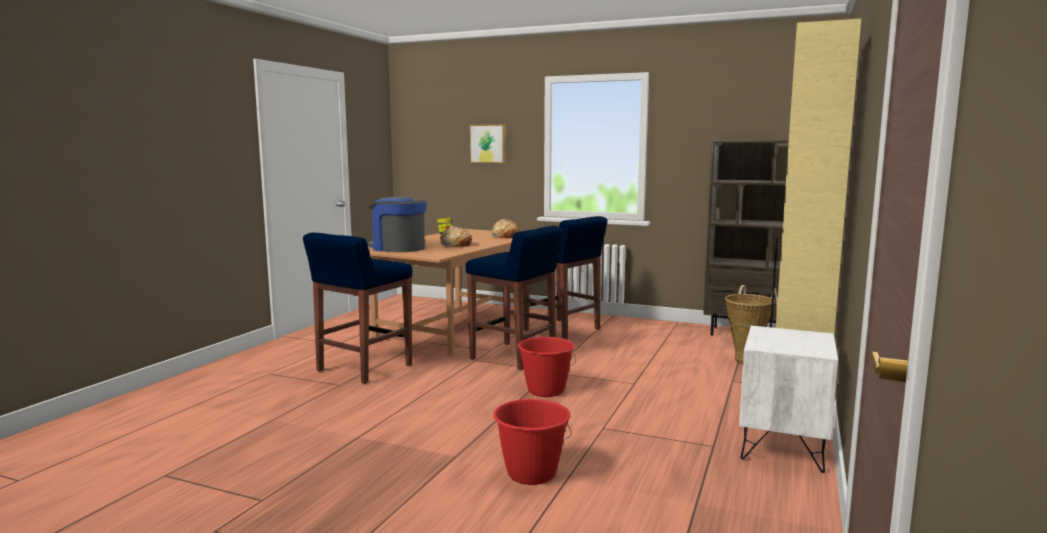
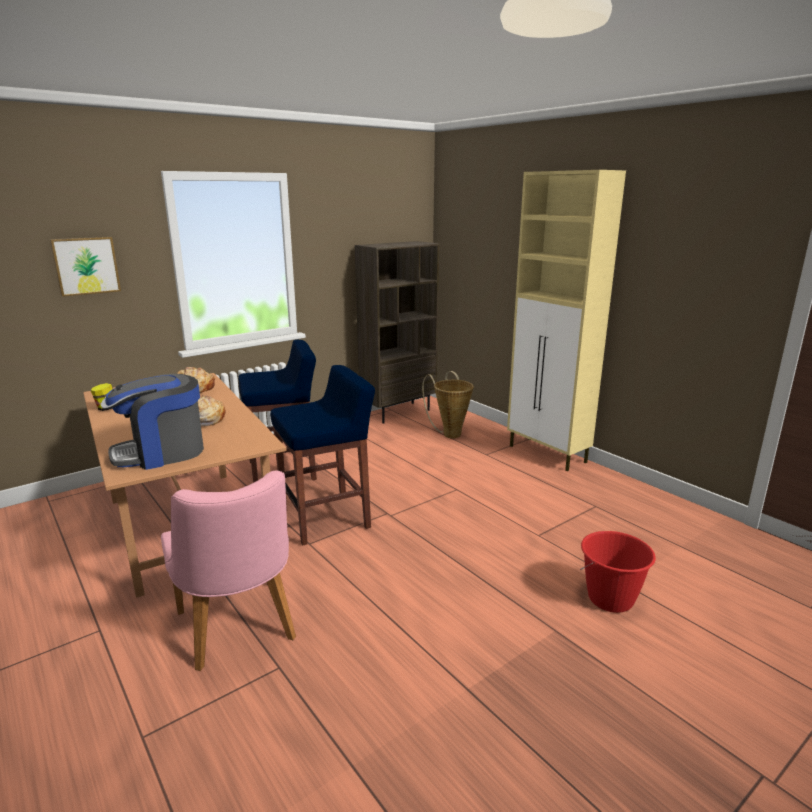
camera: 60 degrees left, 10 degrees up
blue stool [303,232,412,384] -> pink chair [161,471,296,671]
red bucket [518,337,576,397] -> none
white nightstand [739,326,838,473] -> none

